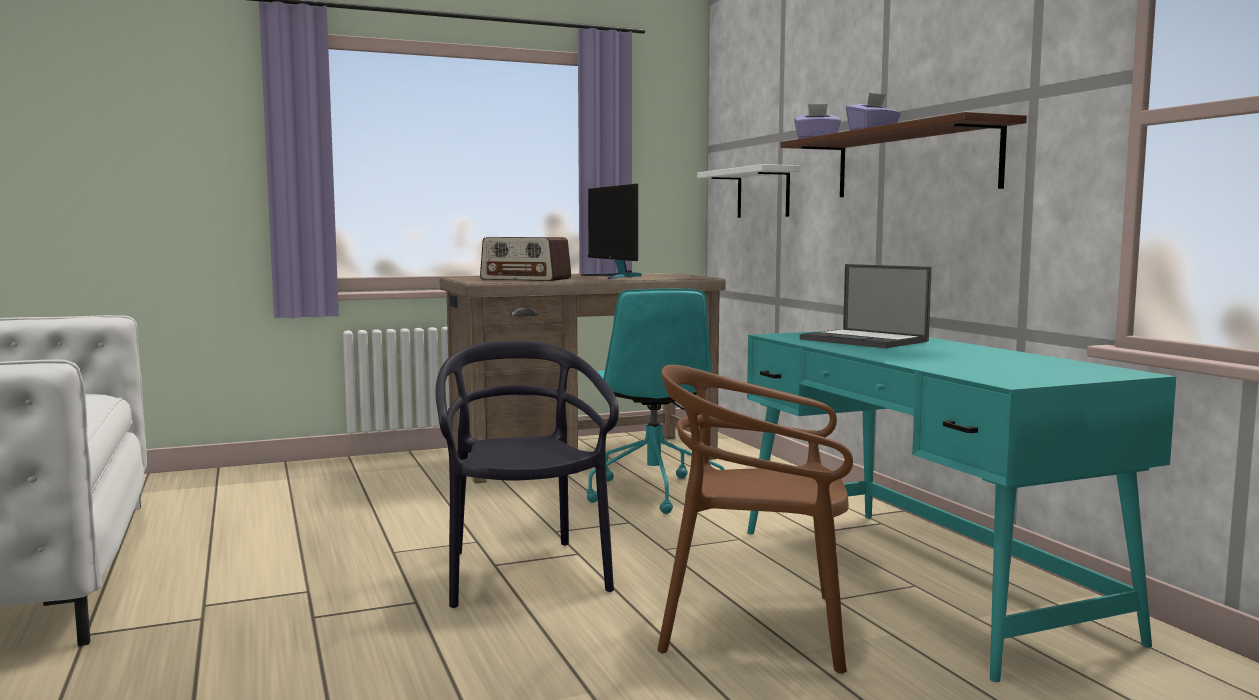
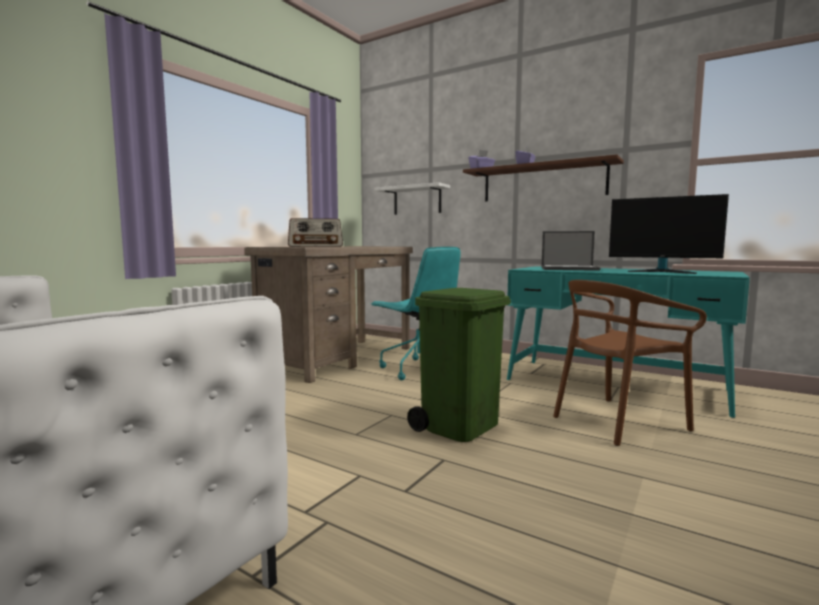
camera: 35 degrees left, 0 degrees up
black chair [436,341,619,608] -> green trash can [407,288,511,442]
monitor [581,184,642,279] -> monitor moved to [609,194,729,274]

